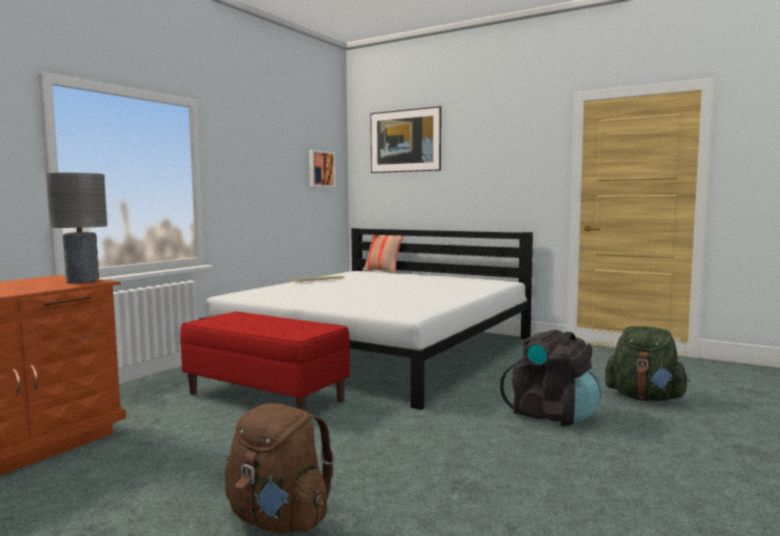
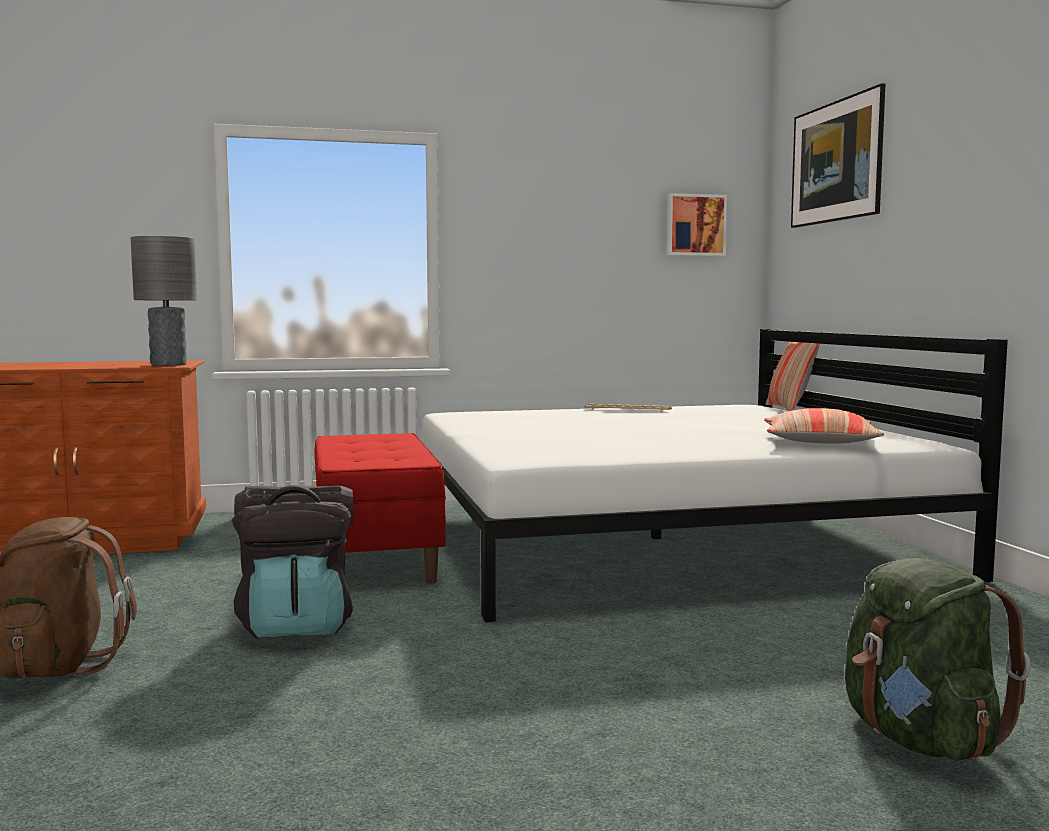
camera: 45 degrees right, 0 degrees up
black backpack [500,330,601,426] -> black backpack moved to [232,485,354,638]
none -> pillow [764,408,884,444]

